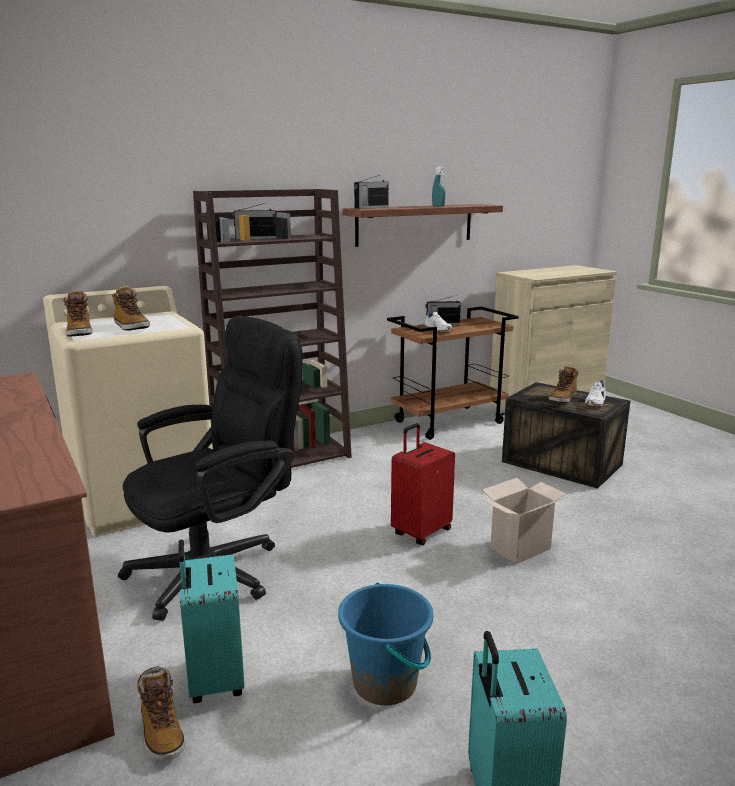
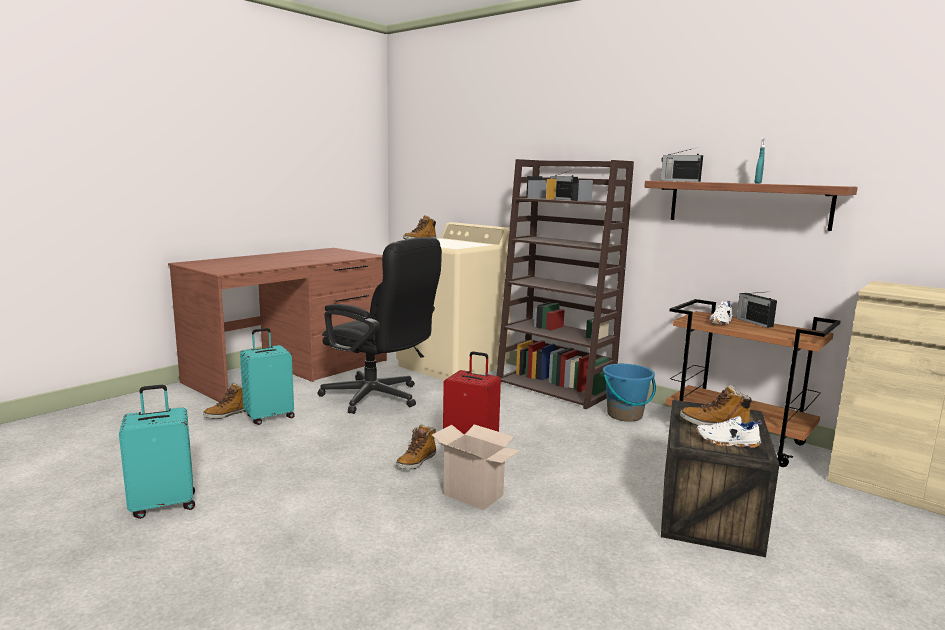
camera: 70 degrees right, 5 degrees down
boot [112,286,150,331] -> boot moved to [396,424,436,469]
blue bucket [338,583,433,705] -> blue bucket moved to [603,364,656,422]

